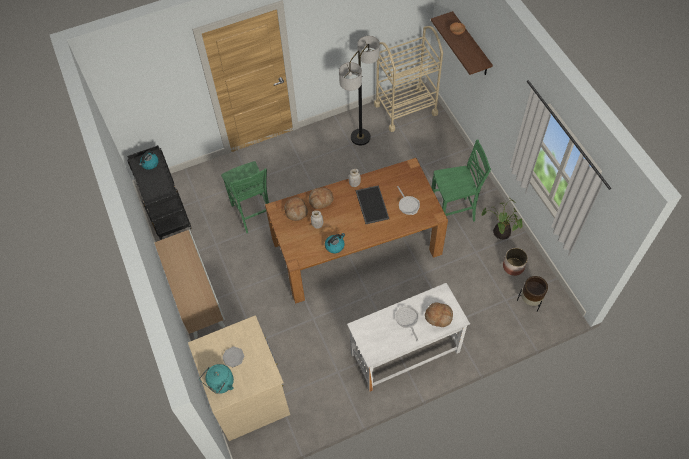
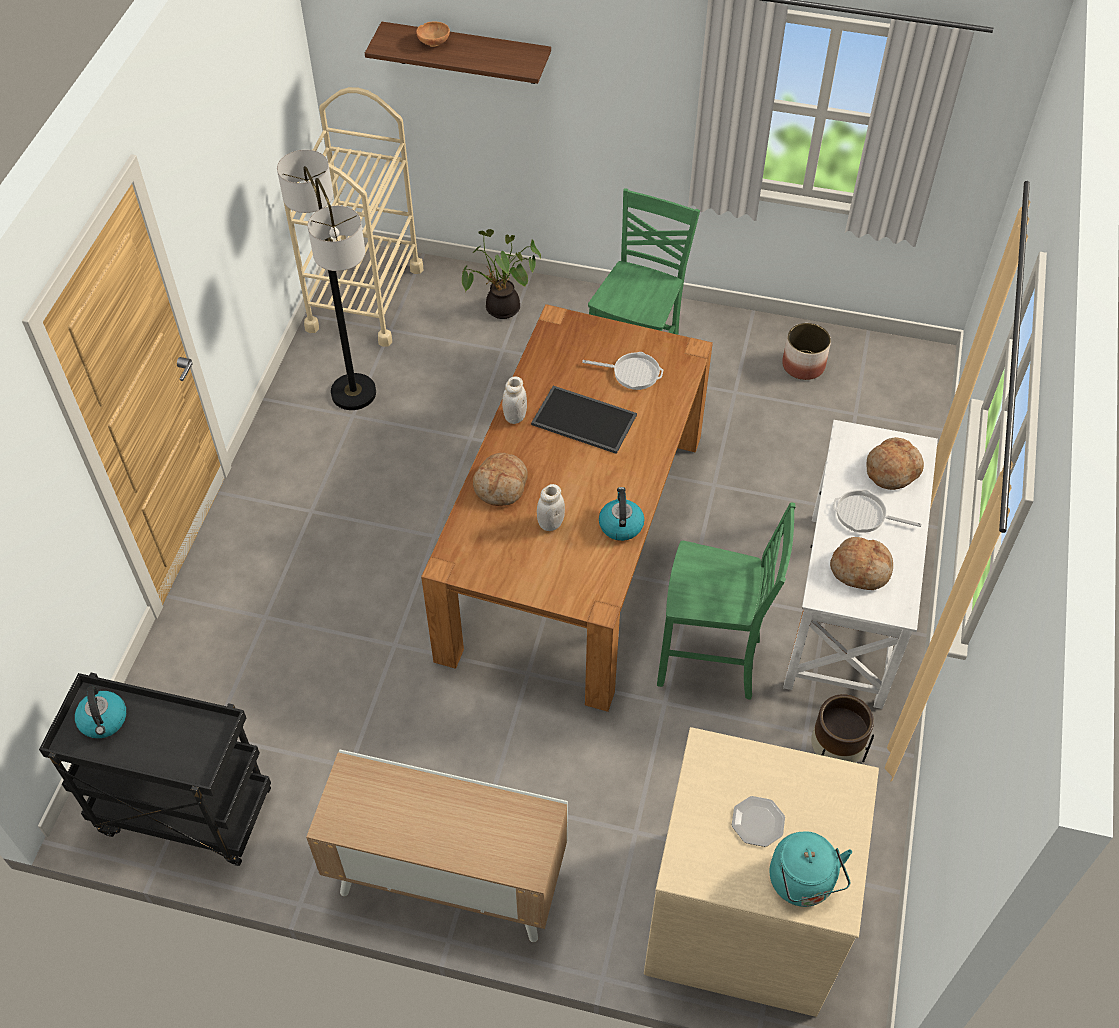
camera: 55 degrees left, 5 degrees down
green chair [221,161,269,233] -> green chair moved to [657,503,796,700]
bread [284,197,308,221] -> bread moved to [830,537,893,590]
potted plant [481,198,522,240] -> potted plant moved to [462,229,541,319]
brown planter [517,276,548,312] -> brown planter moved to [811,694,874,763]

